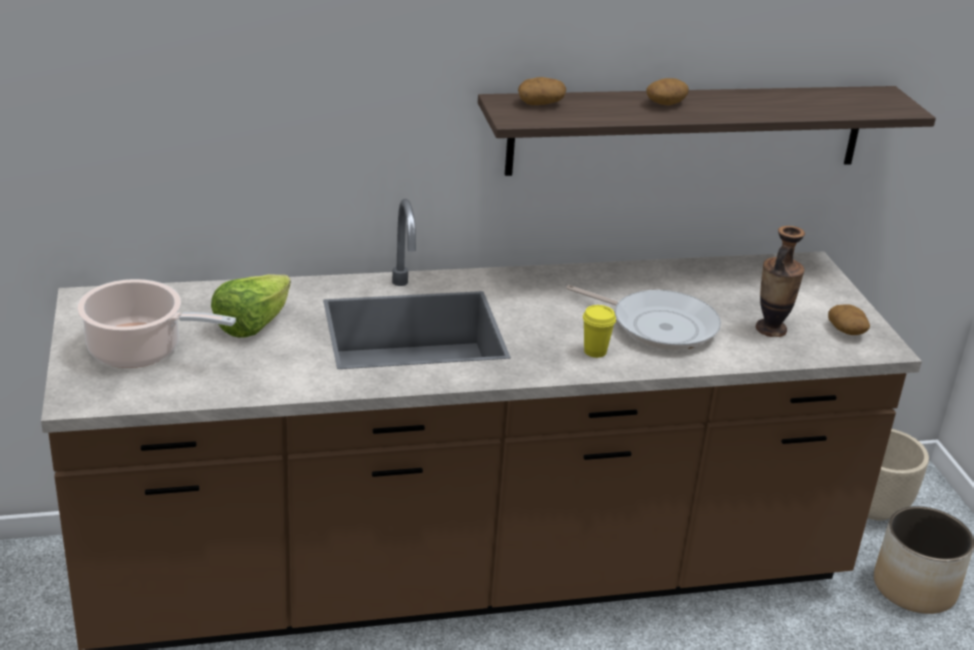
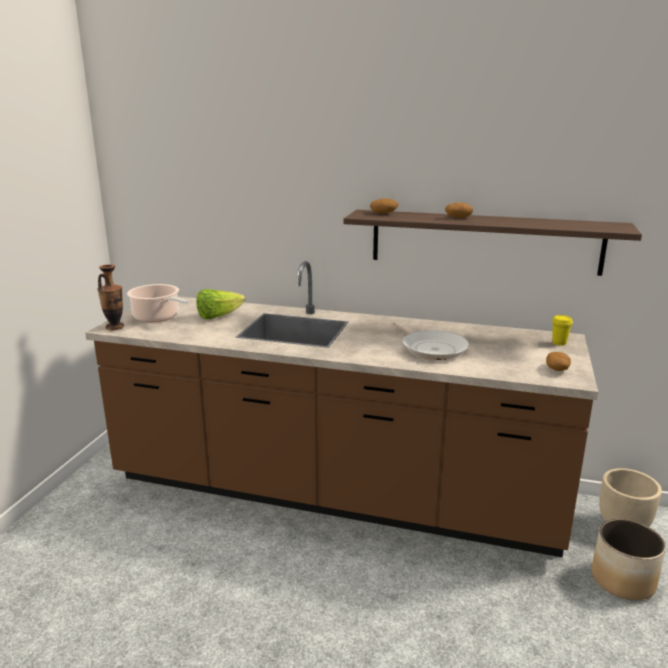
camera: 30 degrees right, 10 degrees down
yellow cup [583,305,616,358] -> yellow cup moved to [552,315,573,346]
vase [756,226,805,337] -> vase moved to [97,264,124,330]

